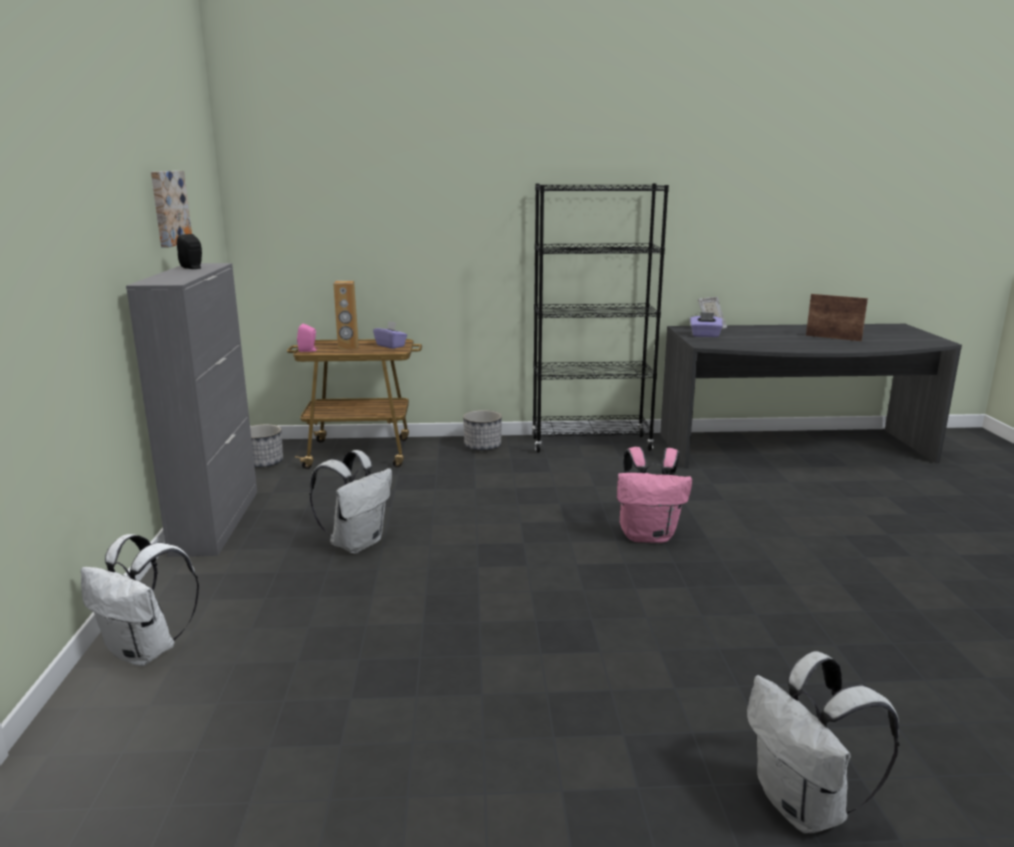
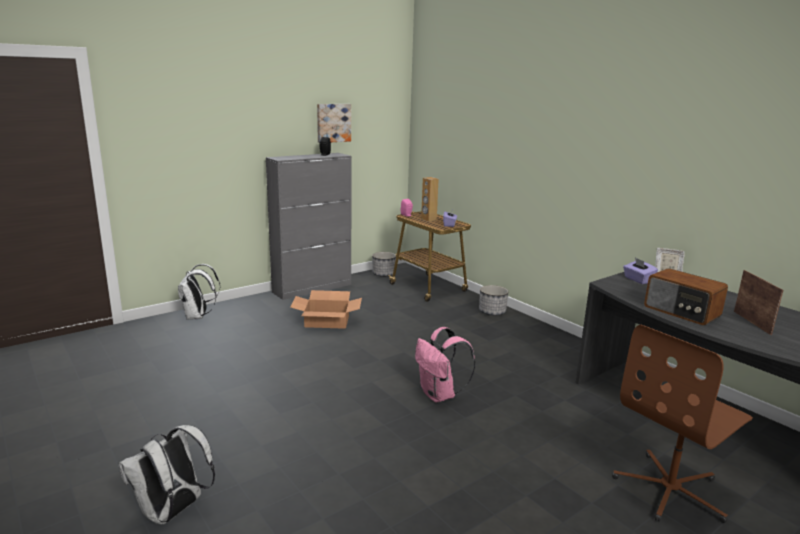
camera: 55 degrees right, 0 degrees up
white backpack [310,450,392,553] -> cardboard box [291,290,362,329]
black bookcase [532,183,669,453] -> none
none -> brown office chair [612,324,753,523]
none -> radio [644,268,728,325]

